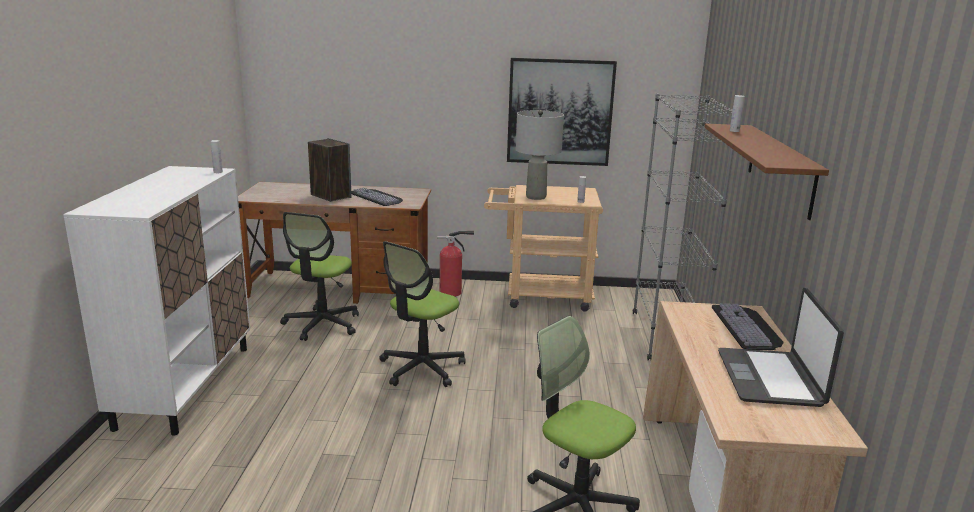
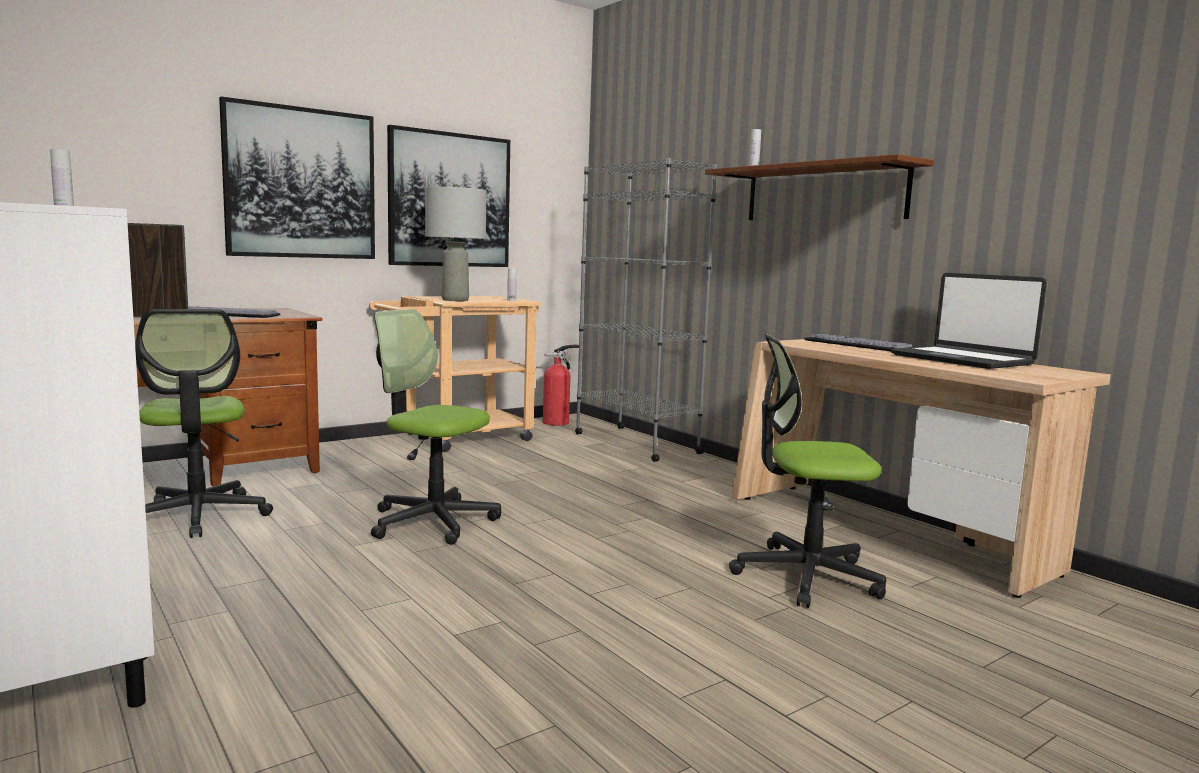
camera: 40 degrees left, 10 degrees down
office chair [379,241,465,387] -> office chair turned 120 degrees clockwise [371,309,501,545]
fire extinguisher [437,230,474,297] -> fire extinguisher moved to [543,344,579,426]
none -> picture [219,96,375,259]

